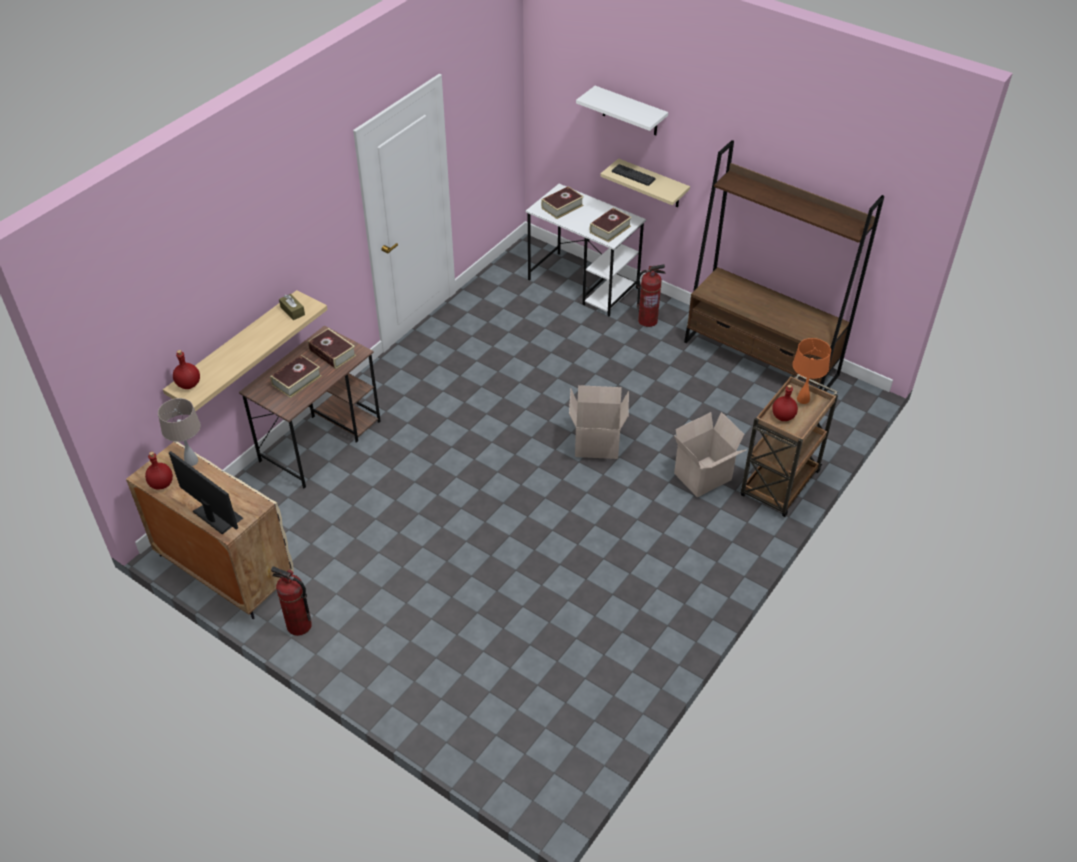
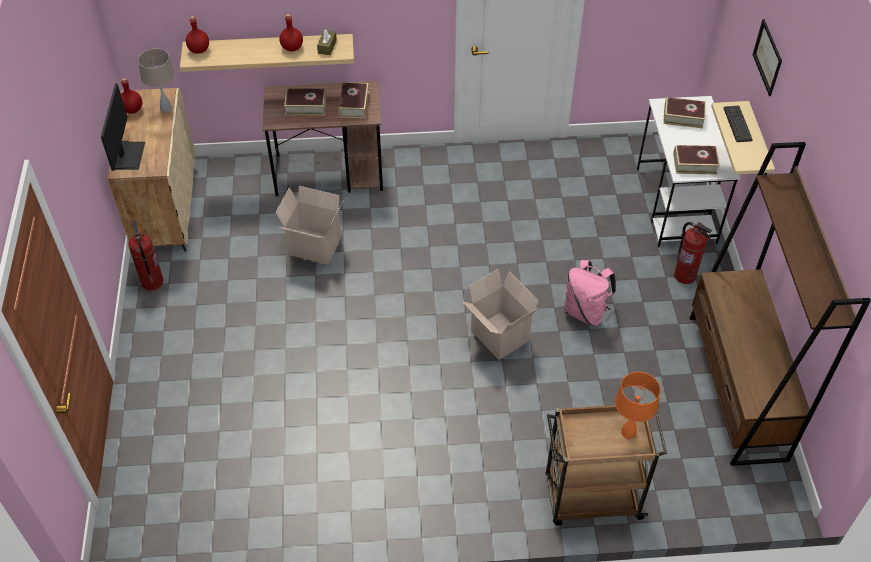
camera: 50 degrees right, 5 degrees up
white shelf [576,86,668,135] -> picture [752,19,782,96]
cardboard box [674,412,746,498] -> cardboard box moved to [276,186,343,265]
red bottle [772,385,798,421] -> red bottle moved to [279,14,303,52]
none -> pink backpack [564,260,616,326]

